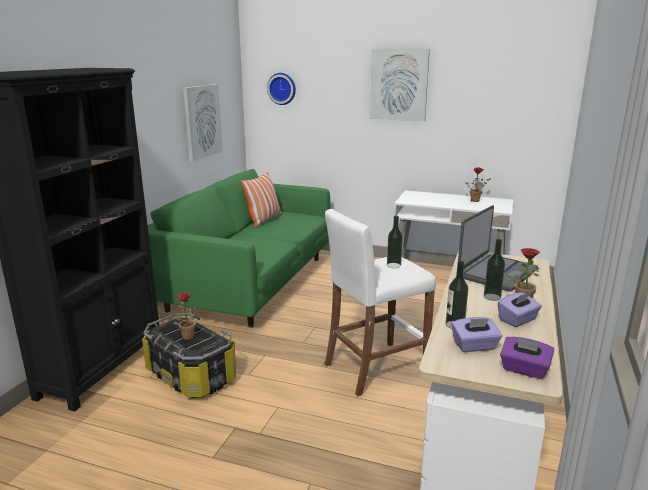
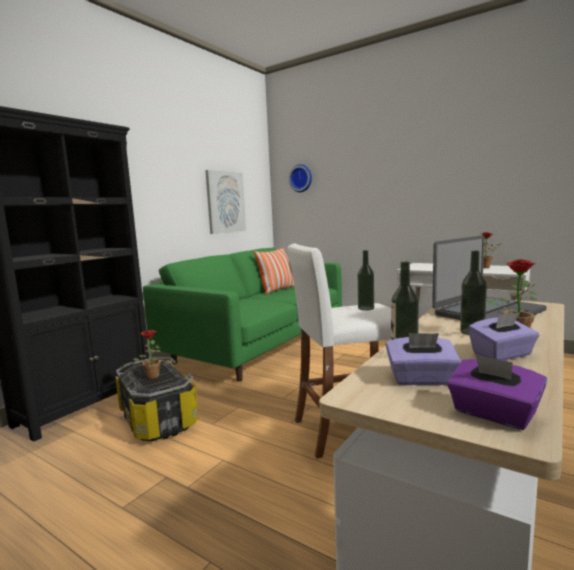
camera: 15 degrees right, 10 degrees down
picture [370,49,430,121] -> none

